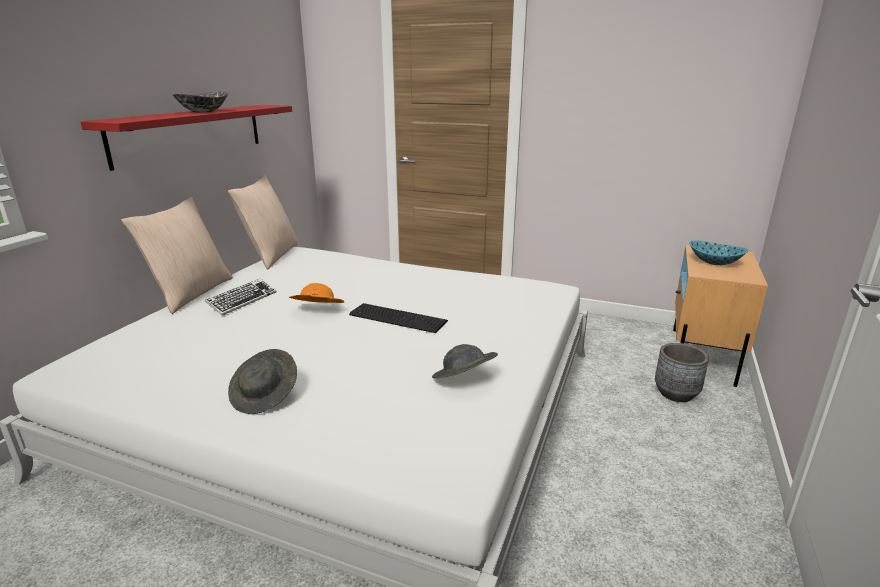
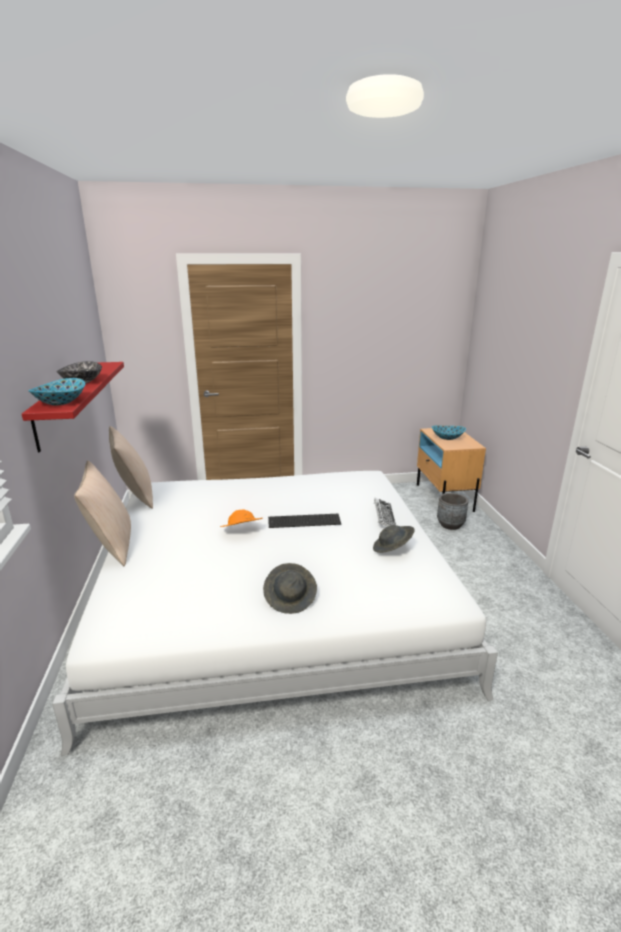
camera: 30 degrees left, 0 degrees up
keyboard [205,278,276,316] -> keyboard moved to [374,498,396,526]
none -> bowl [28,378,85,405]

